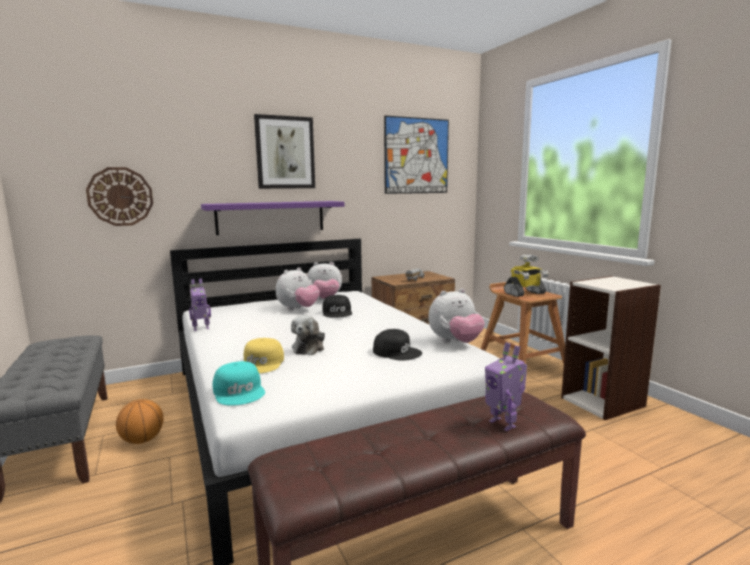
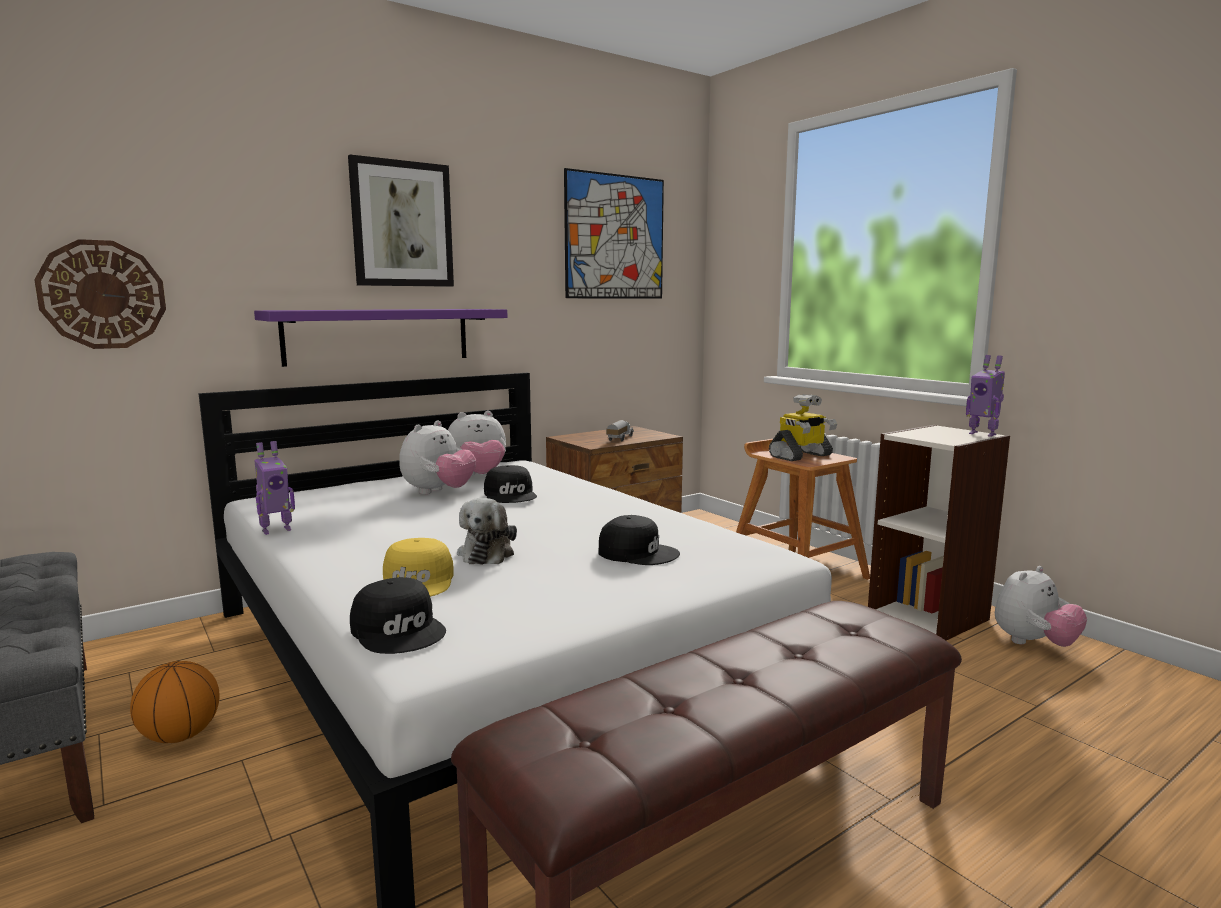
camera: 10 degrees left, 0 degrees up
turquoise cap [212,361,265,406] -> black cap [350,577,446,654]
plush toy [428,289,485,343] -> plush toy moved to [995,566,1087,647]
toy robot [485,342,527,431] -> toy robot moved to [966,355,1005,437]

